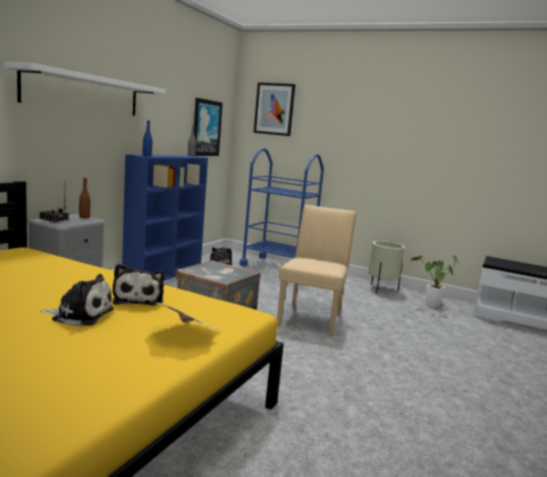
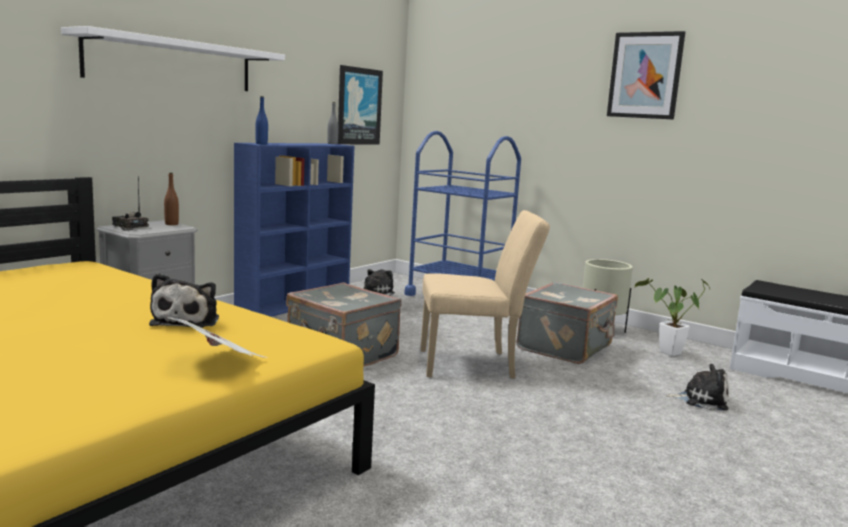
camera: 10 degrees right, 0 degrees up
plush toy [40,274,114,326] -> plush toy moved to [666,364,729,410]
picture [254,82,295,136] -> picture moved to [607,31,685,120]
beige chair [277,205,356,337] -> beige chair turned 60 degrees clockwise [420,210,550,378]
none -> grey suitcase [517,282,618,364]

